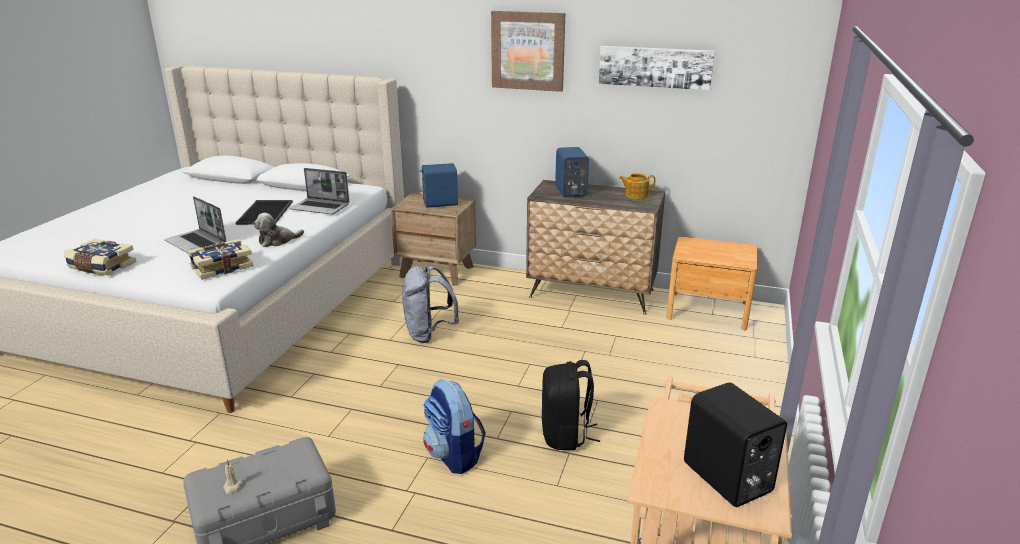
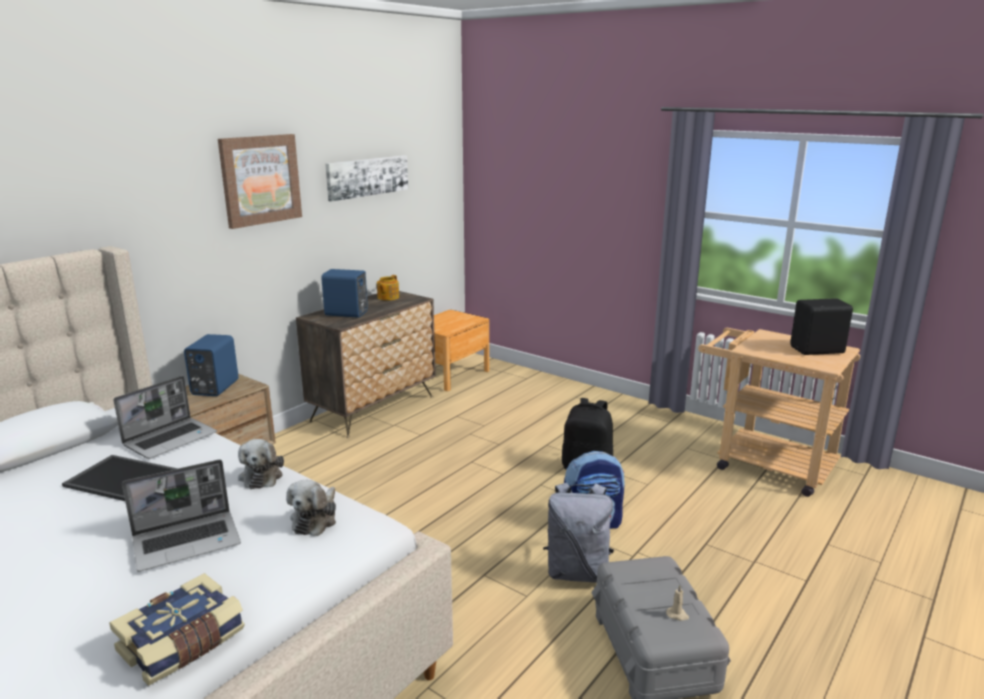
camera: 70 degrees left, 5 degrees down
book [188,239,254,280] -> plush toy [286,479,336,536]
grey backpack [402,266,459,343] -> grey backpack moved to [543,482,614,583]

